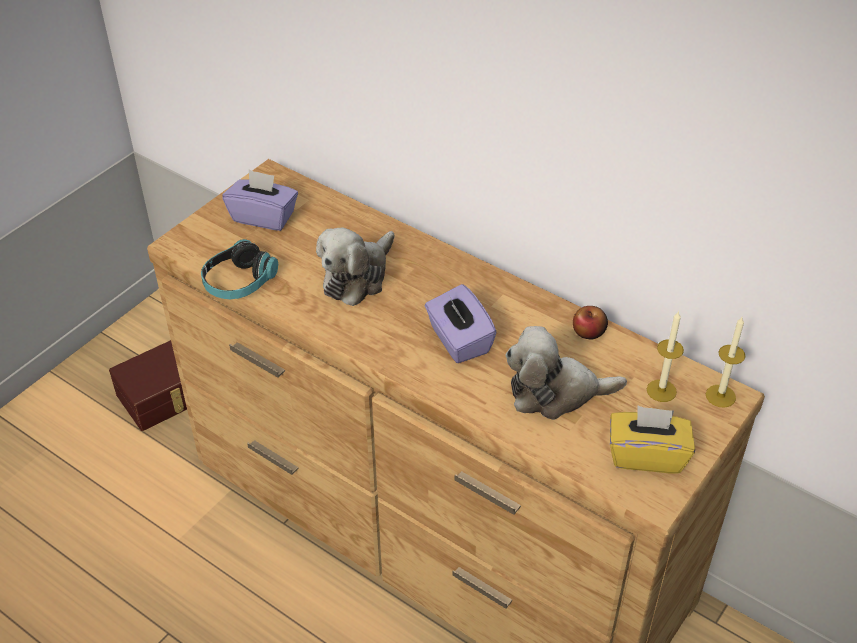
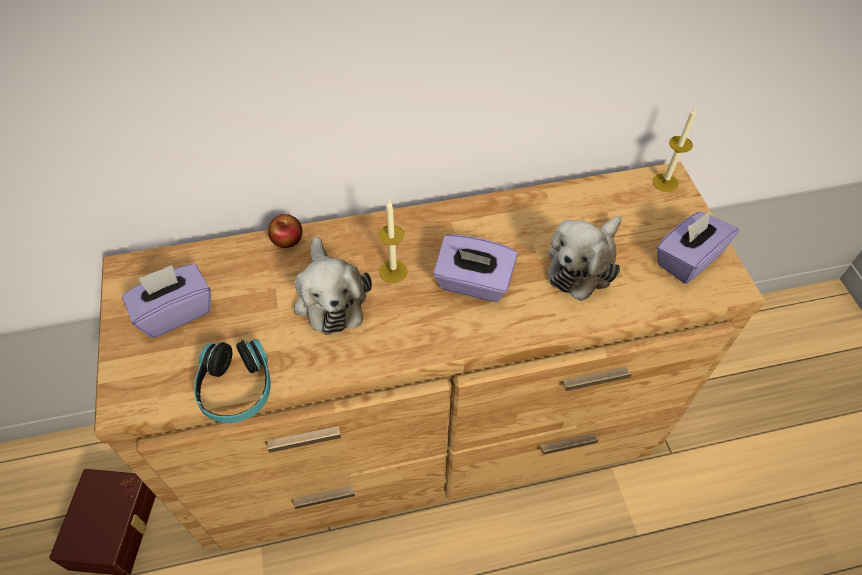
camera: 50 degrees left, 10 degrees up
apple [573,306,608,340] -> apple moved to [268,214,302,248]
yellow tissue box [610,406,695,473] -> purple tissue box [656,211,739,284]
candle [647,311,684,402] -> candle moved to [379,200,407,283]

